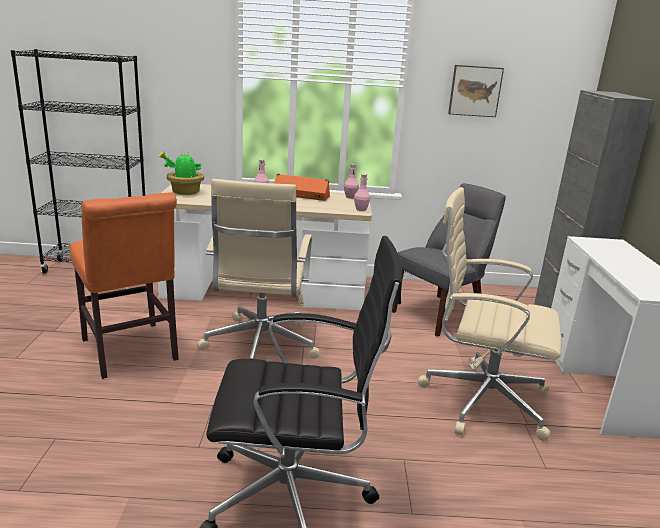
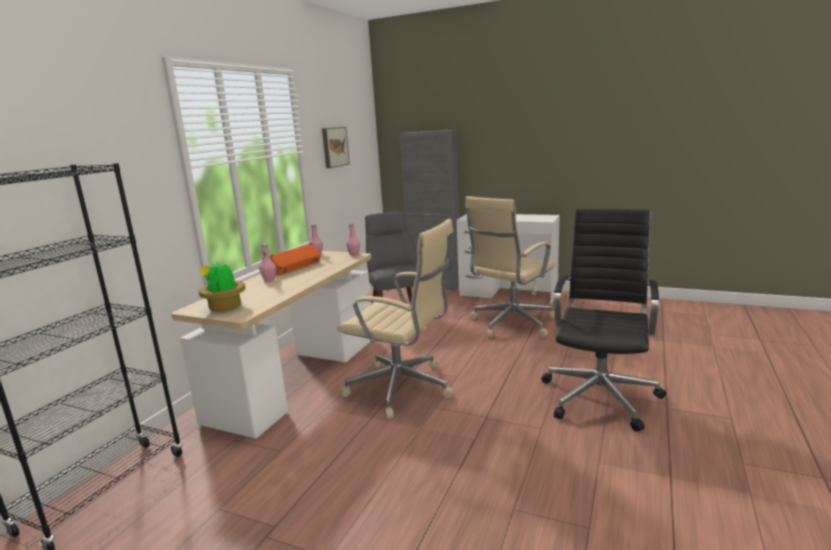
camera: 65 degrees left, 5 degrees down
orange chair [70,193,179,379] -> none

